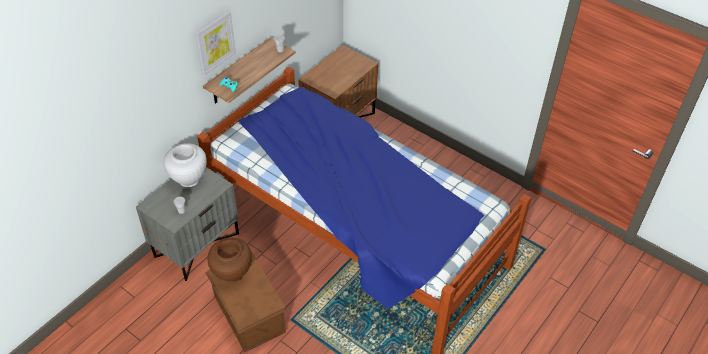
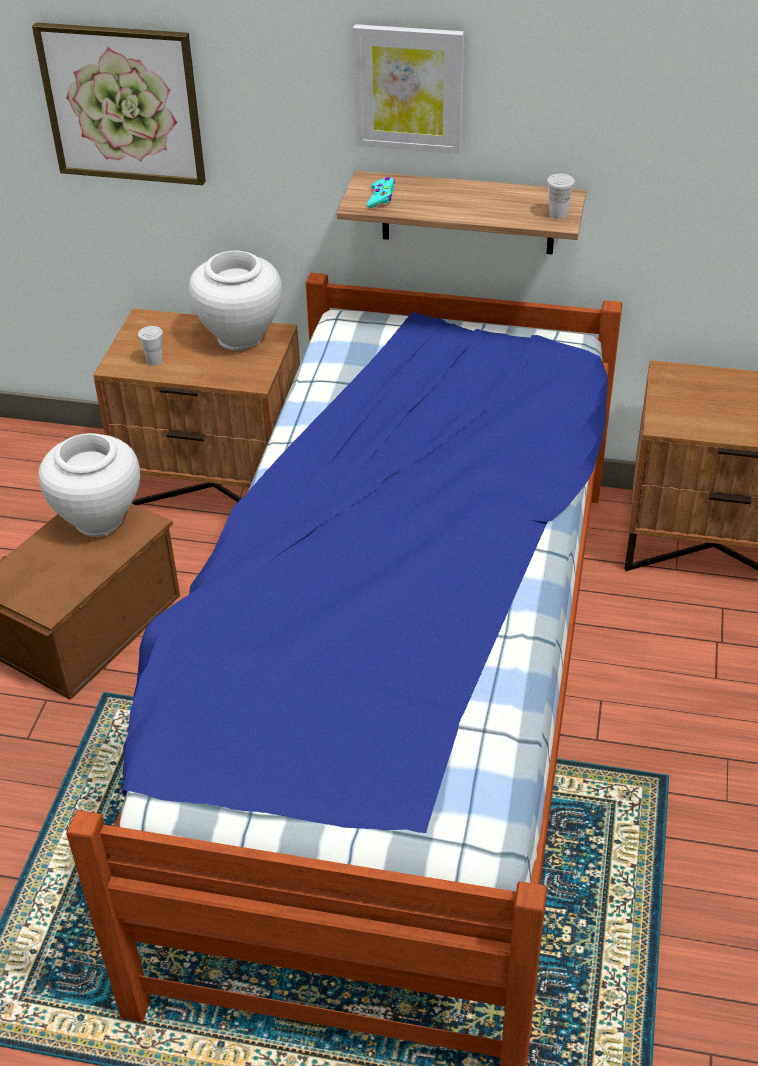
camera: 65 degrees right, 5 degrees down
grey nightstand [136,167,239,281] -> brown nightstand [93,308,300,505]
brown vase [207,237,252,283] -> white vase [38,433,140,537]
none -> picture [32,23,206,185]

